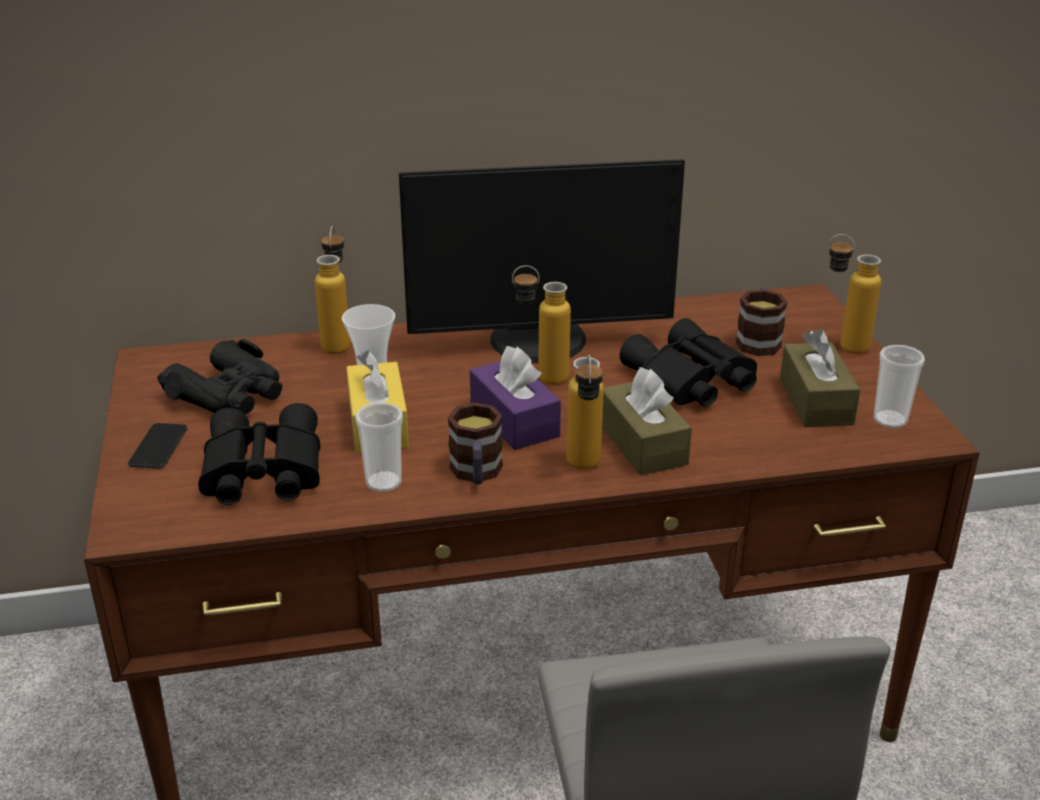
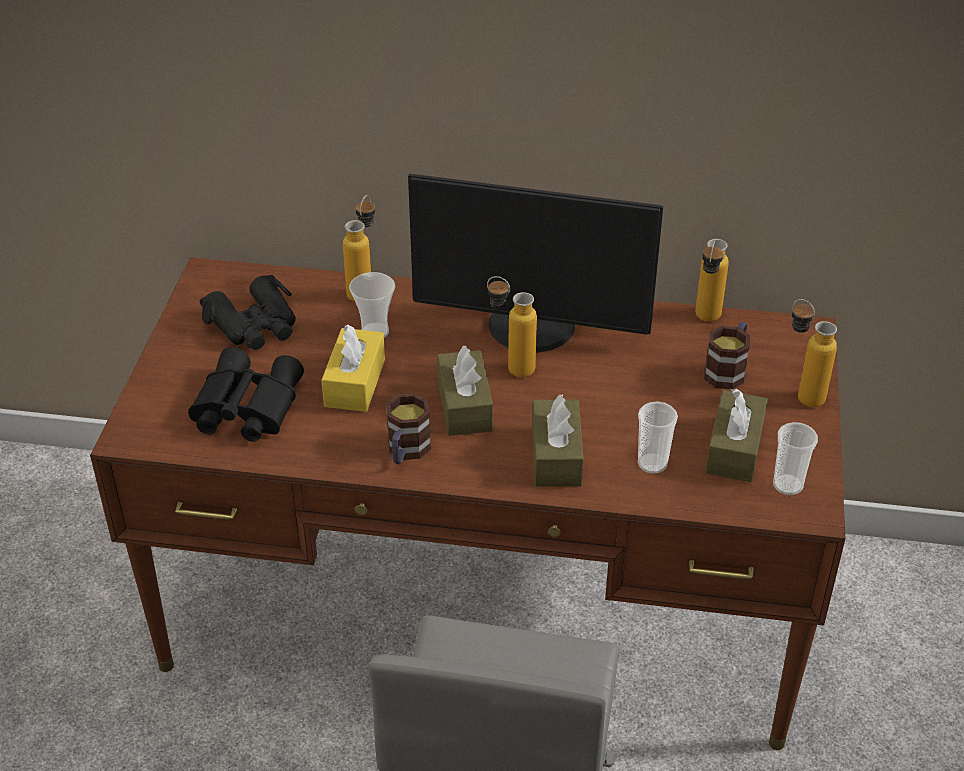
camera: 20 degrees right, 10 degrees up
phone [128,423,187,469] -> none
cup [356,402,403,492] -> cup moved to [638,401,678,474]
purple tissue box [470,346,561,450] -> brown tissue box [437,345,493,436]
bottle [567,355,604,470] -> bottle moved to [695,239,729,322]
black binoculars [620,318,757,407] -> none

